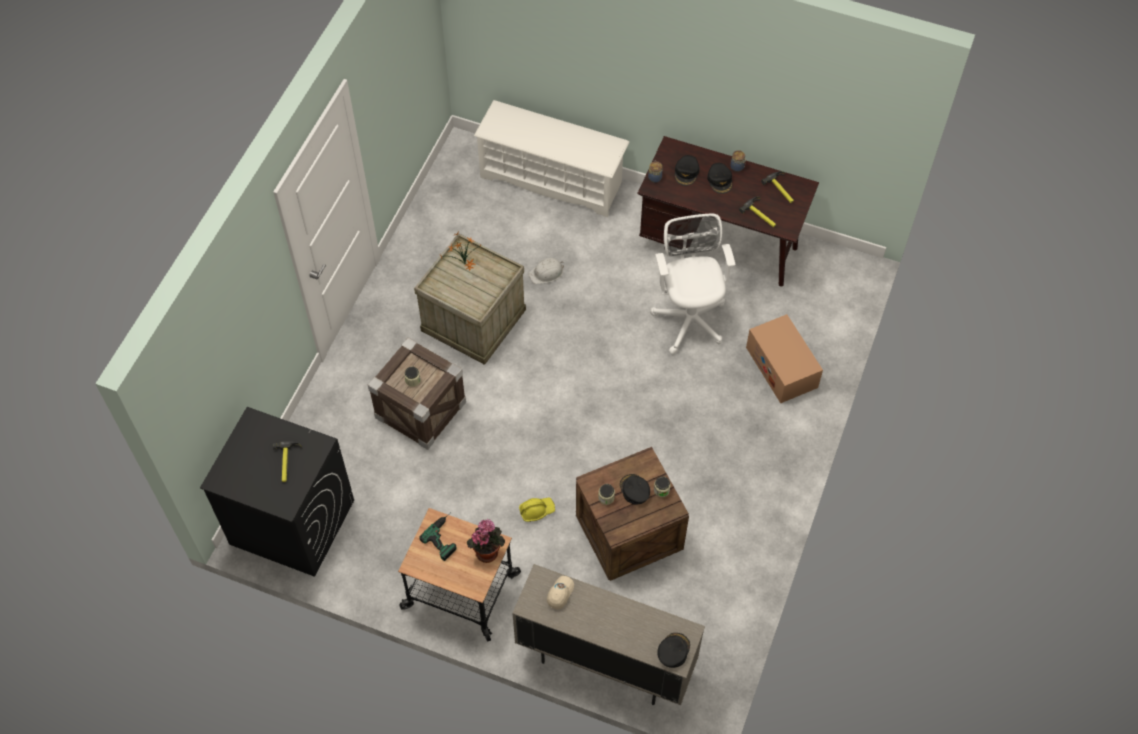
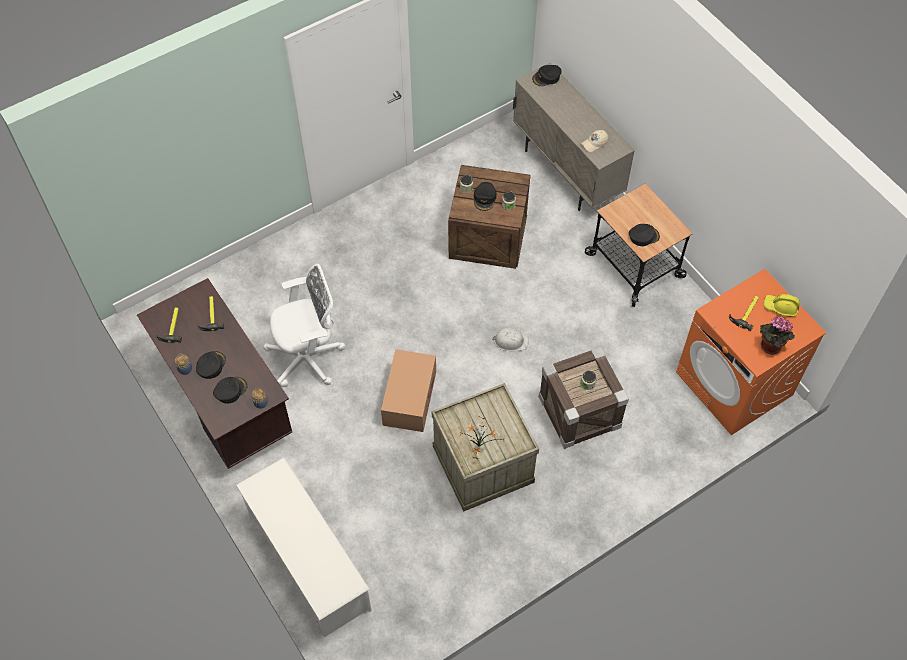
camera: 145 degrees left, 0 degrees up
black washing machine [200,407,354,577] -> orange washing machine [676,269,826,435]
power drill [419,513,457,561] -> black cap [629,224,660,246]
potted plant [467,519,505,563] -> potted plant moved to [760,316,795,355]
yellow hard hat [519,498,555,522] -> yellow hard hat moved to [764,294,800,317]
white hard hat [528,258,564,284] -> white hard hat moved to [492,328,529,351]
white office chair [650,214,735,355] -> white office chair turned 135 degrees counterclockwise [263,264,345,387]
cardboard box [746,314,823,403] -> cardboard box moved to [381,349,436,432]

